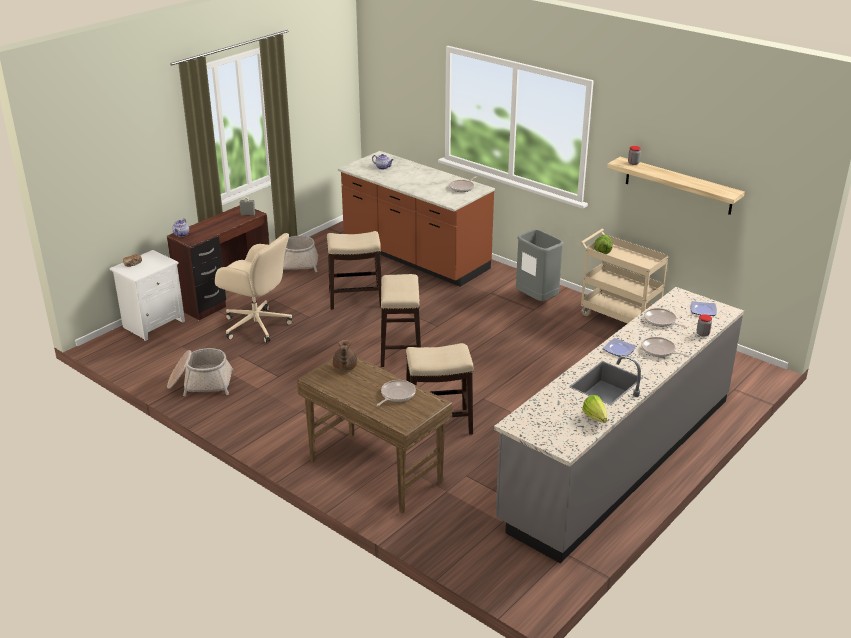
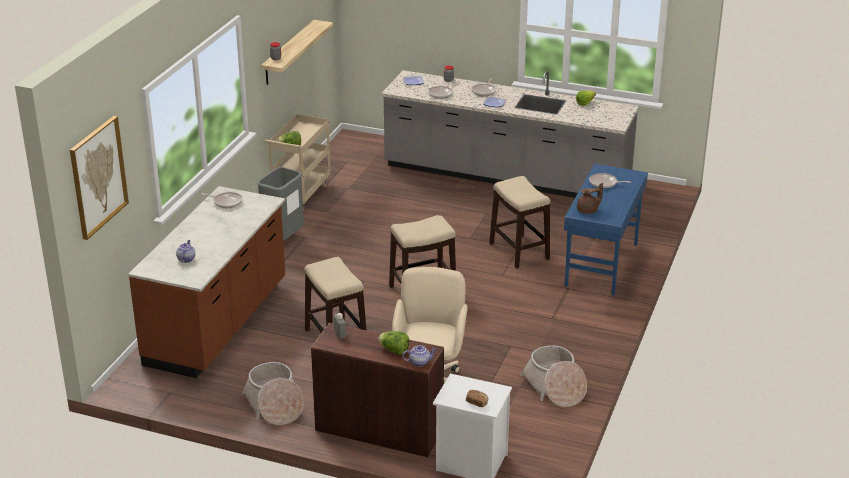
camera: 110 degrees left, 0 degrees up
brown console table [297,357,452,514] -> blue console table [564,164,648,296]
none -> picture [70,116,129,240]
none -> lettuce [378,331,409,355]

